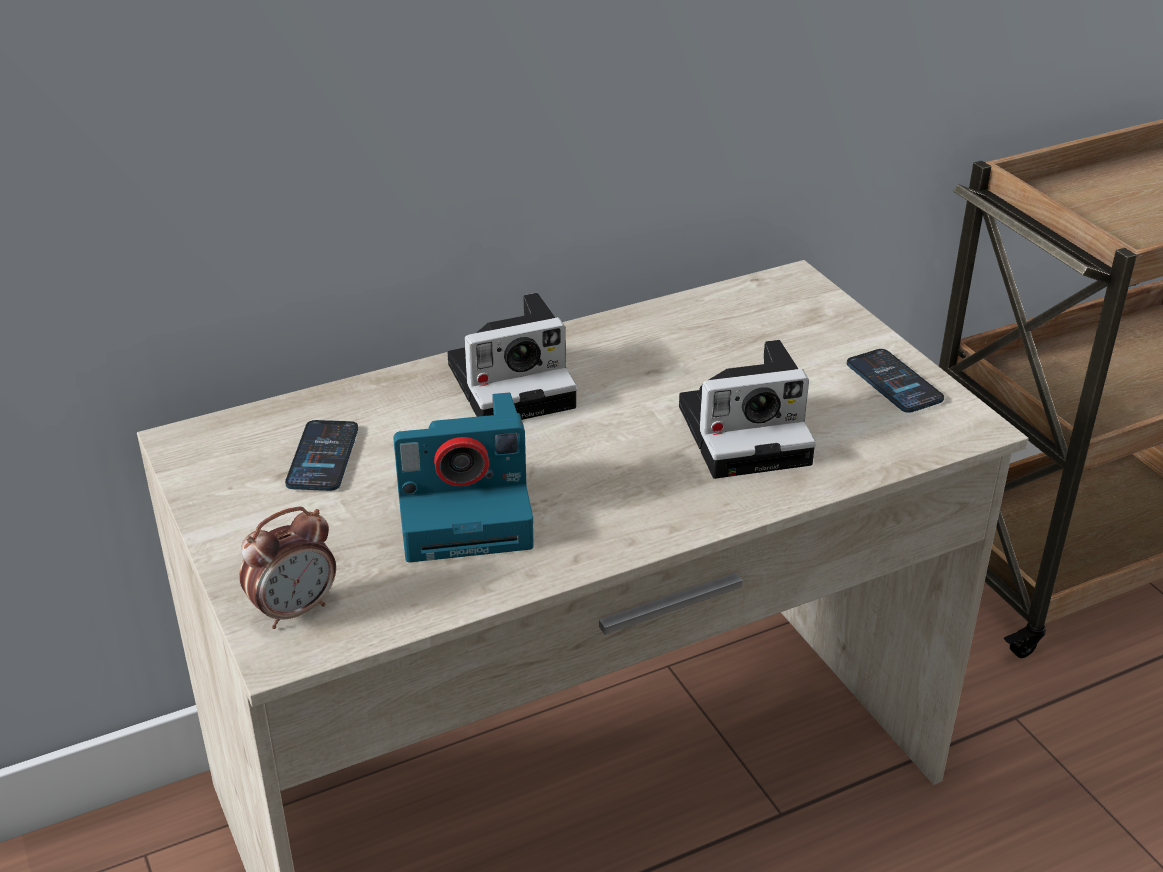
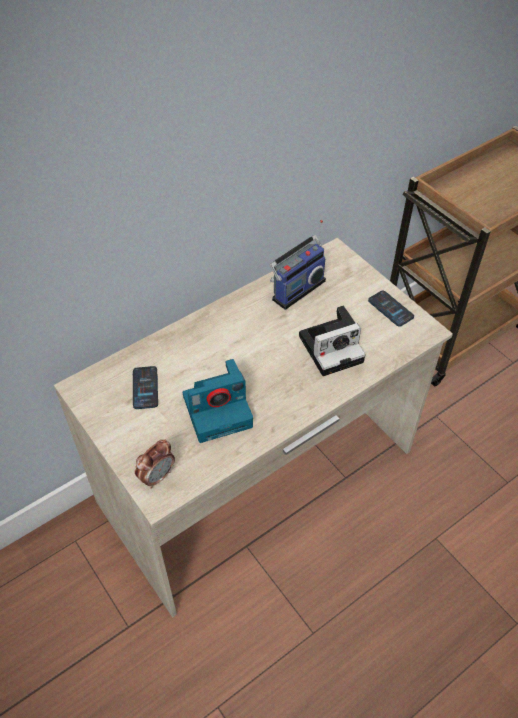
camera: 10 degrees left, 15 degrees up
camera [447,293,577,420] -> none
none -> radio [270,220,326,310]

